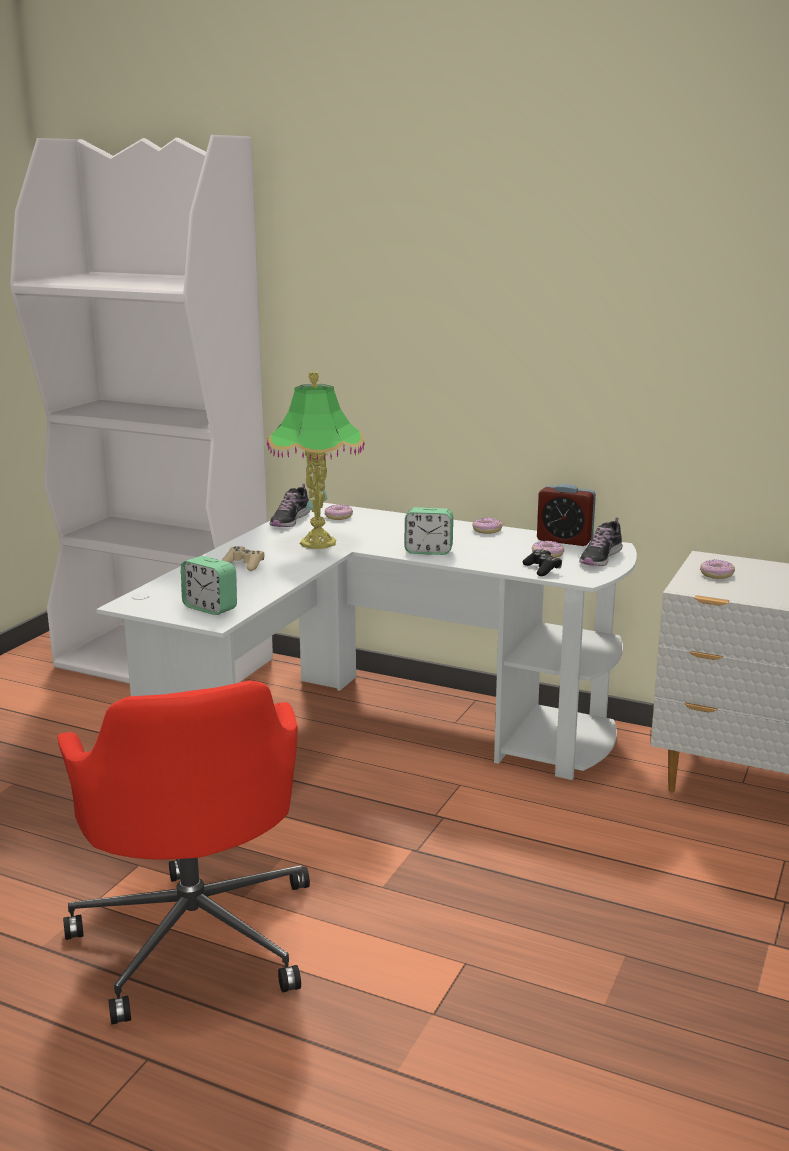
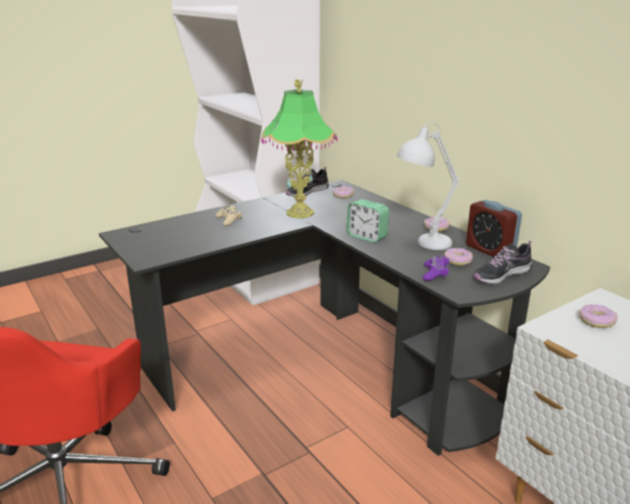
camera: 30 degrees right, 5 degrees up
white desk [96,503,637,780] -> black desk [99,180,550,456]
alarm clock [181,556,237,615] -> none
black game controller [523,549,562,576] -> purple game controller [423,256,449,281]
none -> white table lamp [397,122,459,250]

